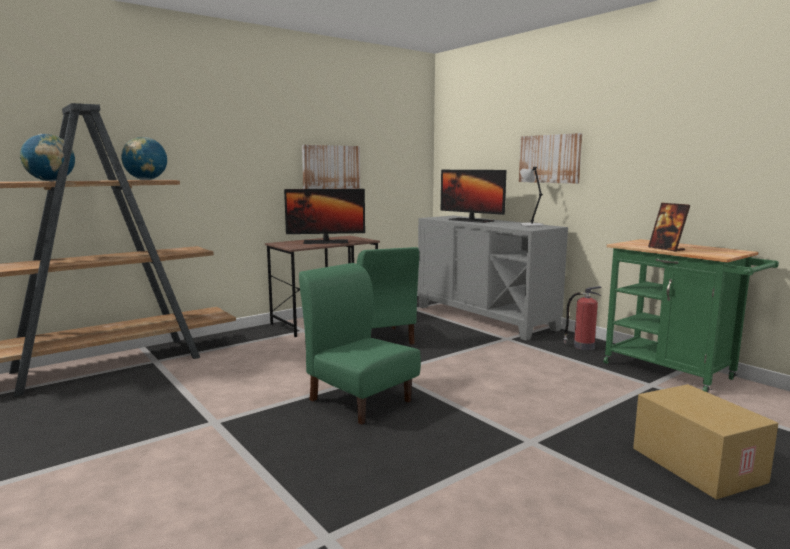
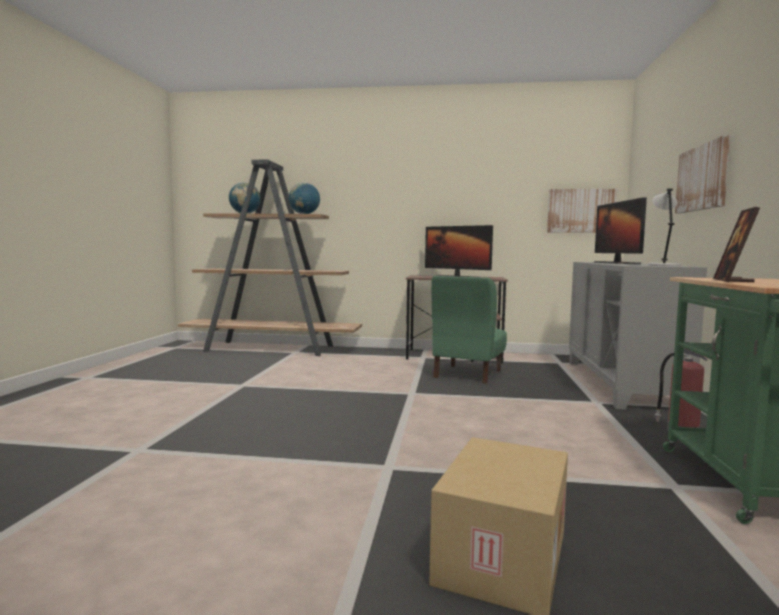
camera: 45 degrees right, 5 degrees down
green chair [299,263,421,425] -> none
picture [302,145,360,189] -> picture moved to [547,189,617,233]

